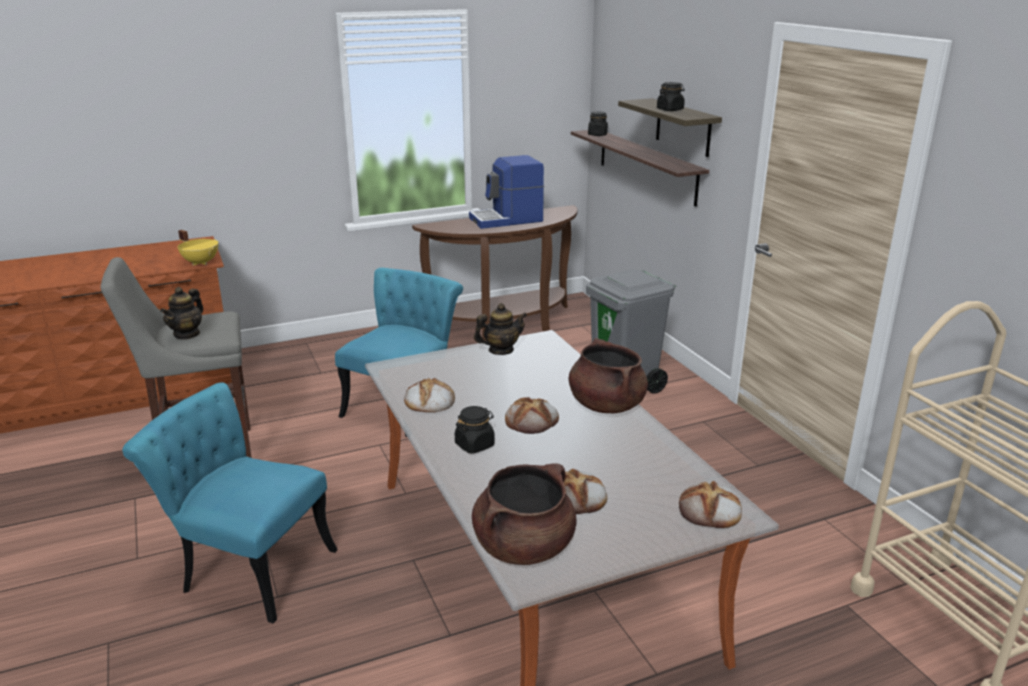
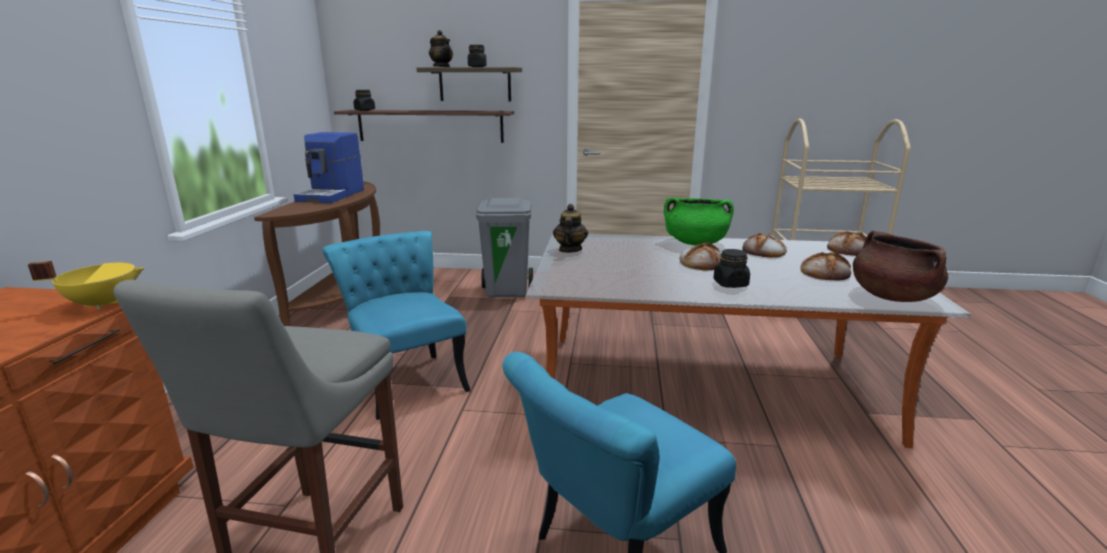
camera: 60 degrees left, 5 degrees down
teapot [160,287,203,339] -> teapot moved to [429,30,453,67]
bread [404,378,455,412] -> bread moved to [742,233,787,258]
brown cooking pot [569,338,648,413] -> green cooking pot [664,198,733,246]

